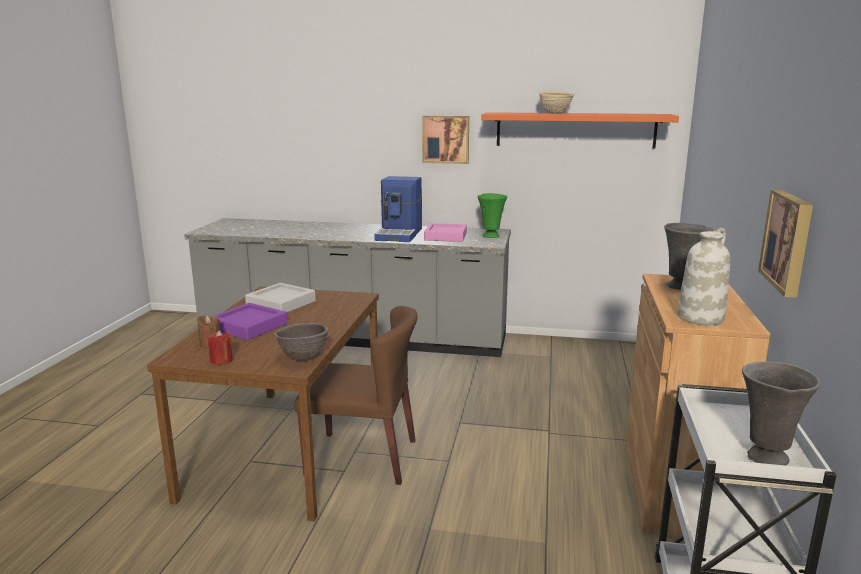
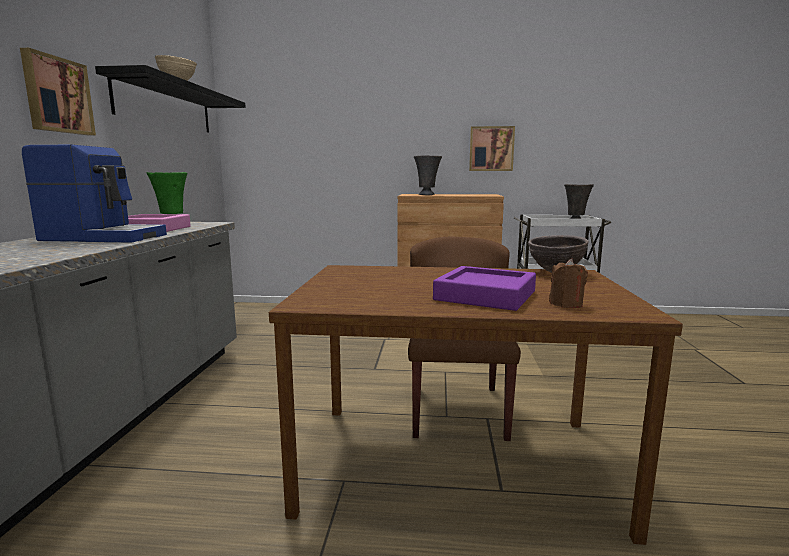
camera: 95 degrees left, 5 degrees down
red candle [208,330,233,365] -> none
grey tray [245,283,316,313] -> none
orange shelf [481,112,679,148] -> black shelf [95,65,246,133]
white vase [678,228,730,325] -> none

